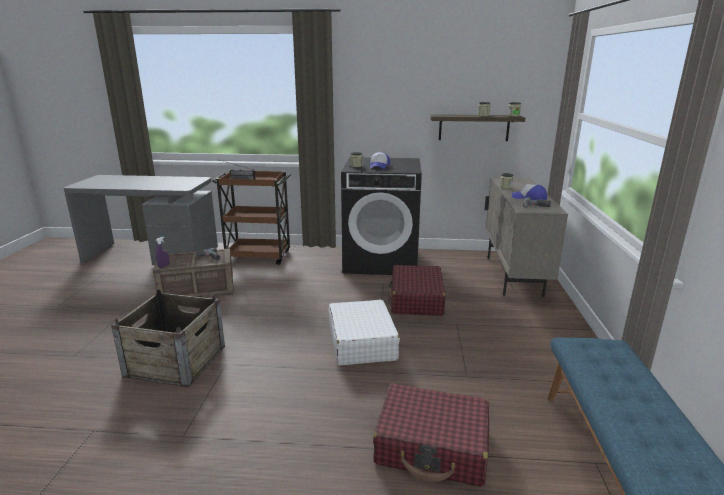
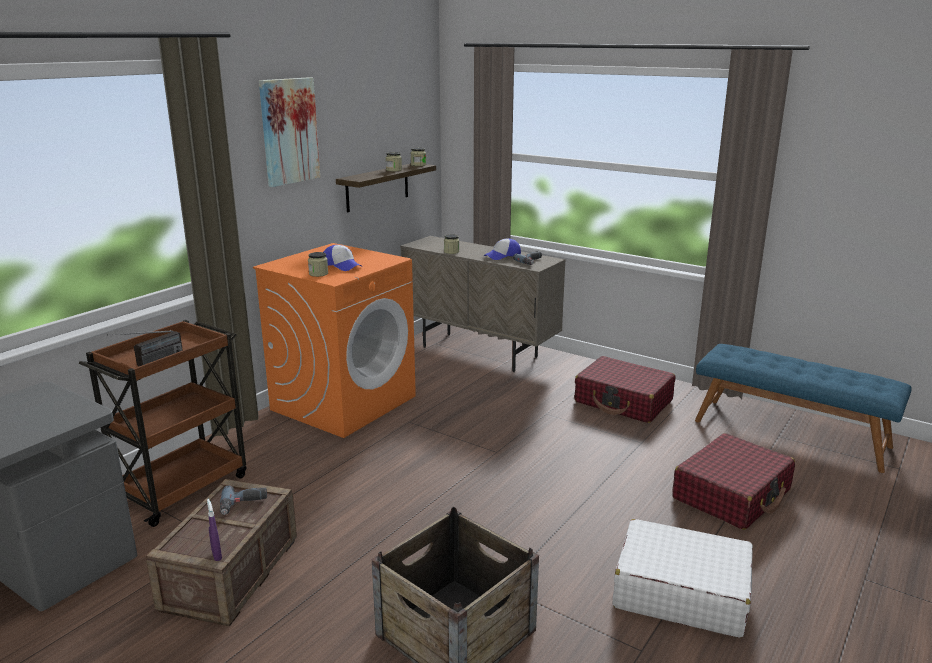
camera: 60 degrees left, 0 degrees up
white suitcase [329,300,400,366] -> white suitcase moved to [613,519,753,638]
black washing machine [341,157,422,275] -> orange washing machine [253,243,416,438]
red suitcase [389,265,446,316] -> red suitcase moved to [575,356,675,423]
none -> picture [259,77,320,187]

